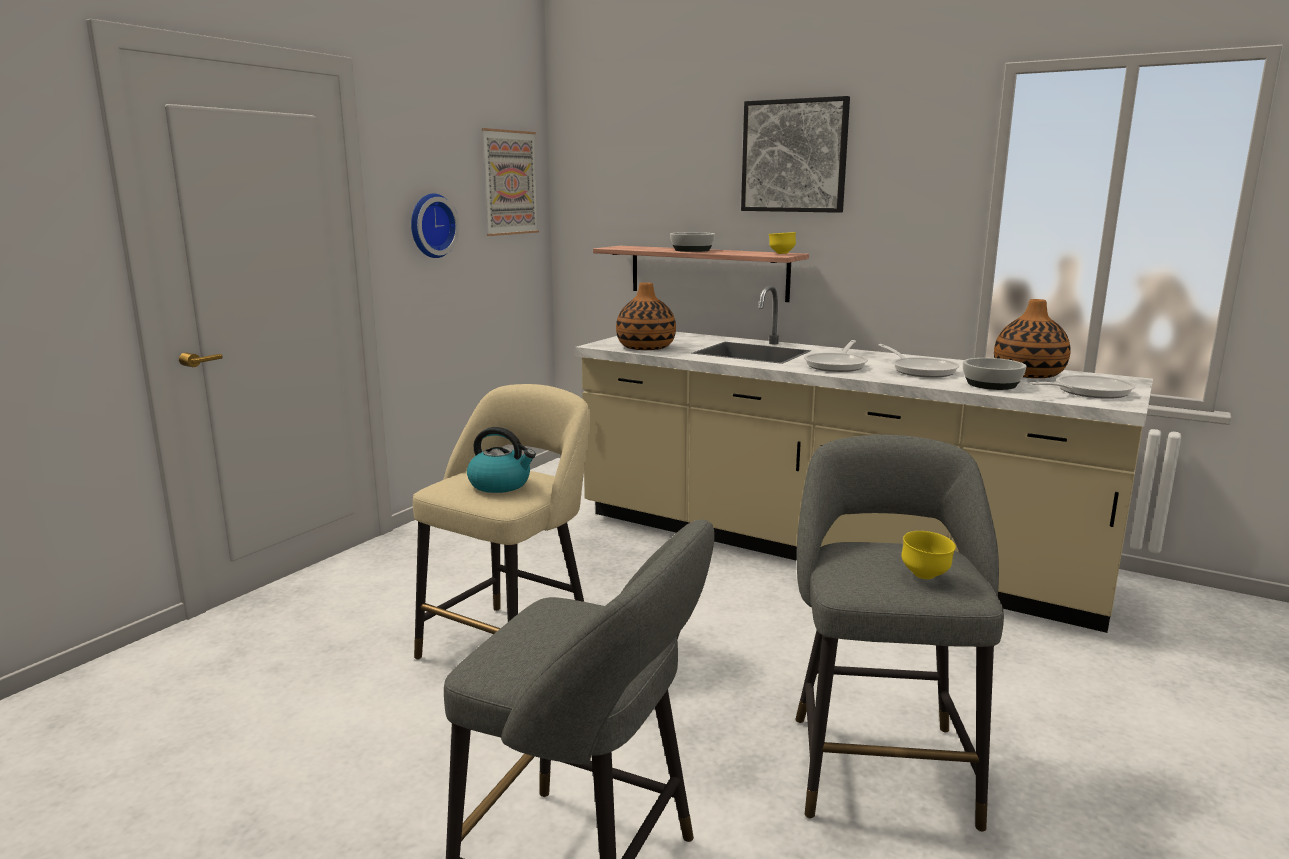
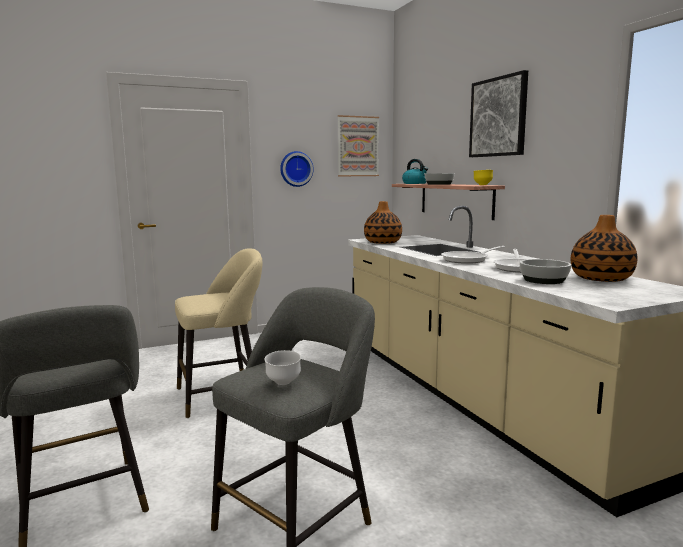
camera: 35 degrees right, 5 degrees down
kettle [467,427,536,493] -> kettle moved to [402,159,428,184]
yellow bowl [901,531,956,579] -> white bowl [264,350,301,385]
frying pan [1030,375,1136,399] -> none

